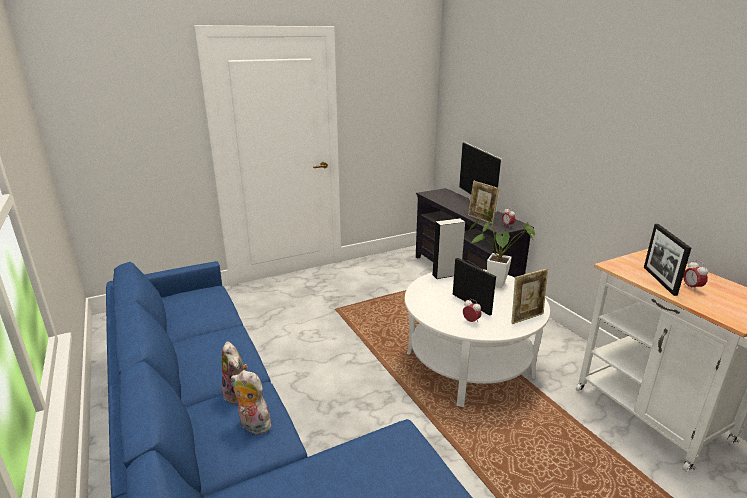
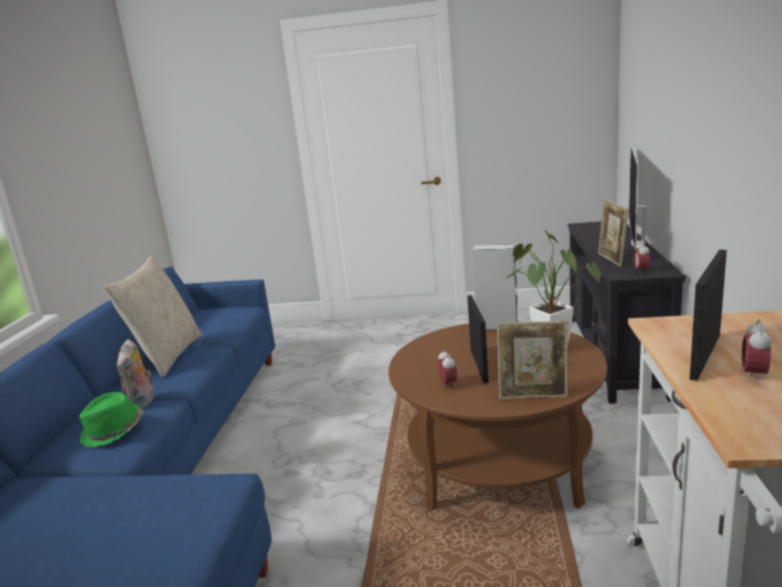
camera: 35 degrees right, 5 degrees down
plush toy [231,370,271,434] -> green hat [79,392,143,448]
white coffee table [405,269,550,407] -> brown coffee table [388,321,607,511]
none -> beige pillow [103,256,202,377]

